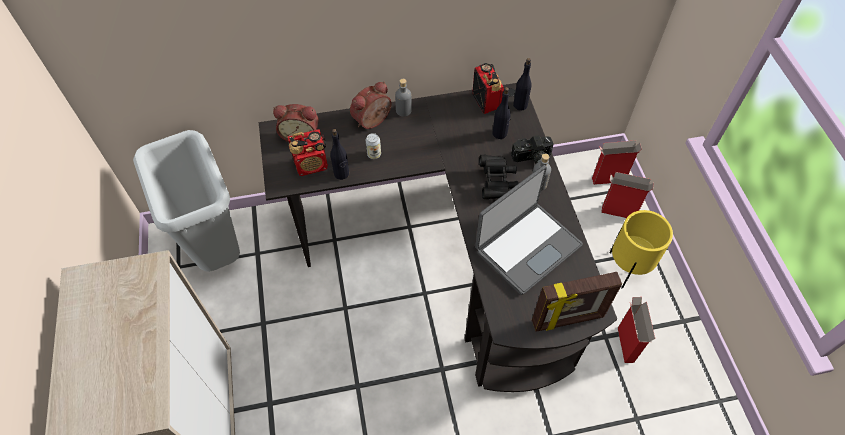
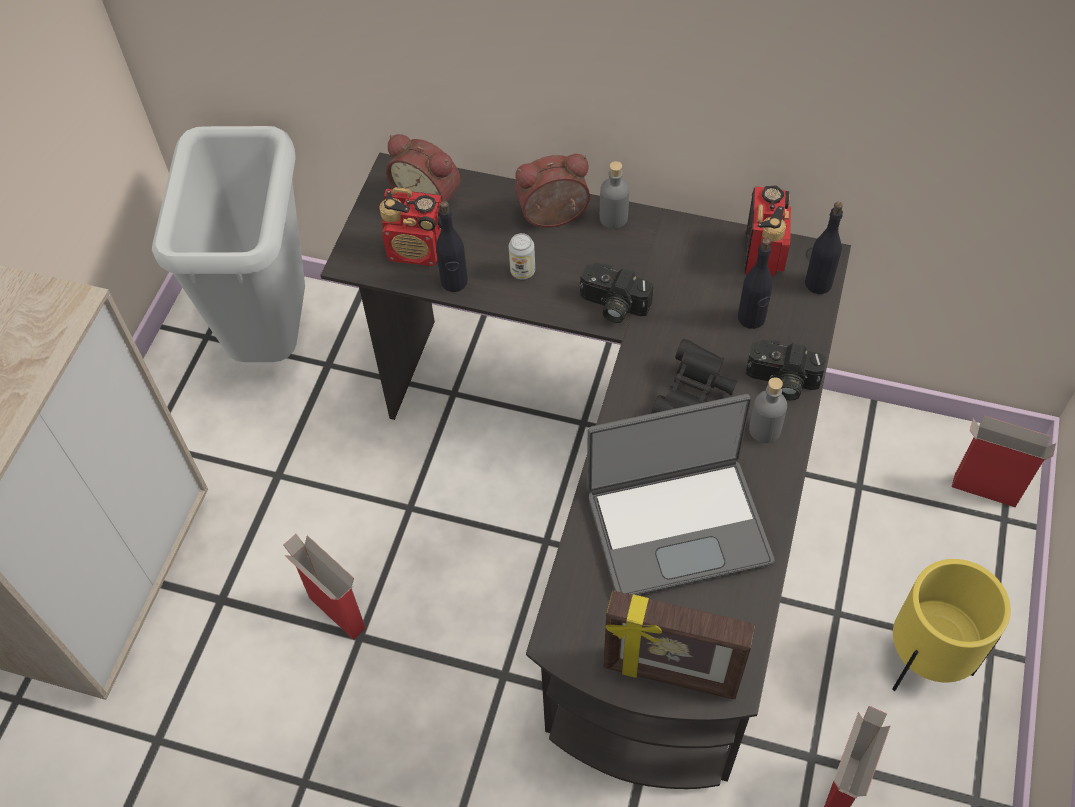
camera: 30 degrees right, 0 degrees up
cardboard box [601,172,654,218] -> cardboard box moved to [283,534,366,640]
none -> camera [580,263,653,323]

